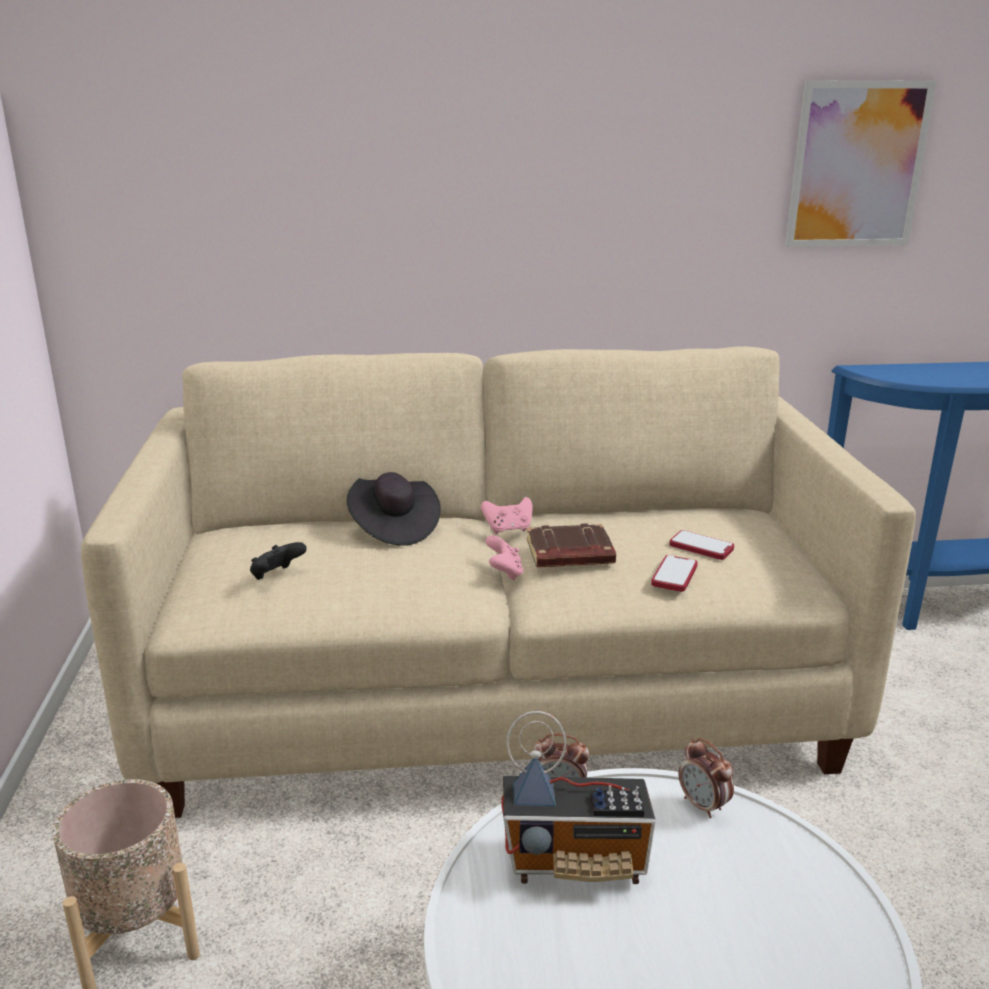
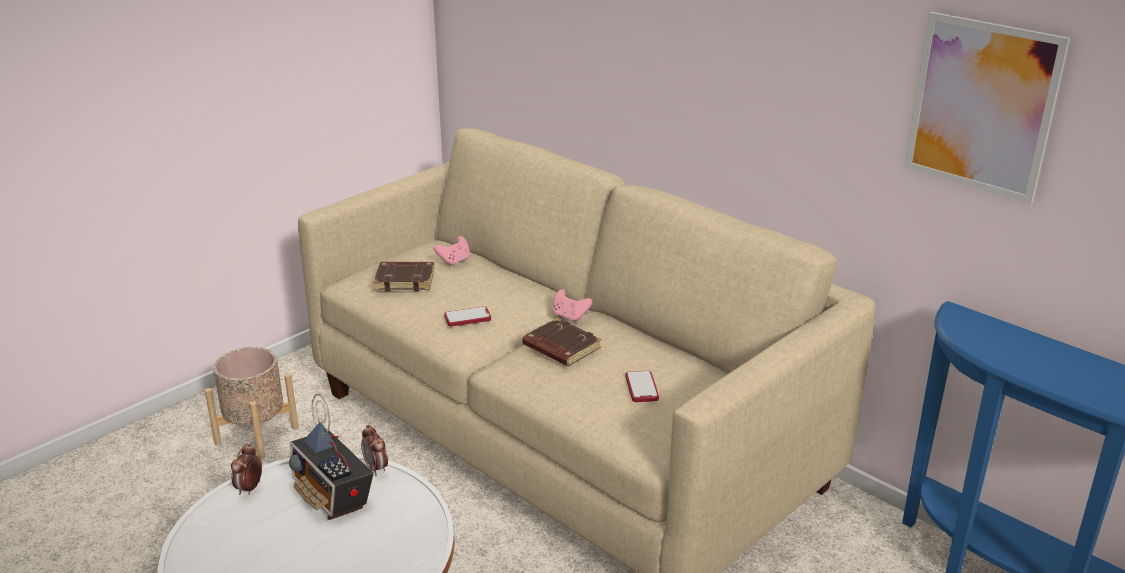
camera: 50 degrees right, 5 degrees up
black game controller [250,542,307,580] -> brown book [373,262,434,291]
black hat [347,472,441,546] -> none
pink game controller [486,535,523,581] -> pink game controller moved to [434,236,470,267]
phone [651,555,698,592] -> phone moved to [444,306,491,327]
alarm clock [678,738,734,819] -> alarm clock moved to [231,443,262,495]

